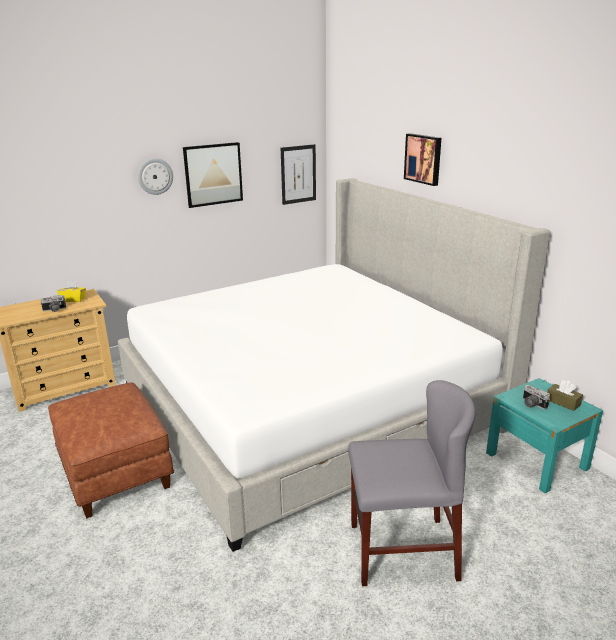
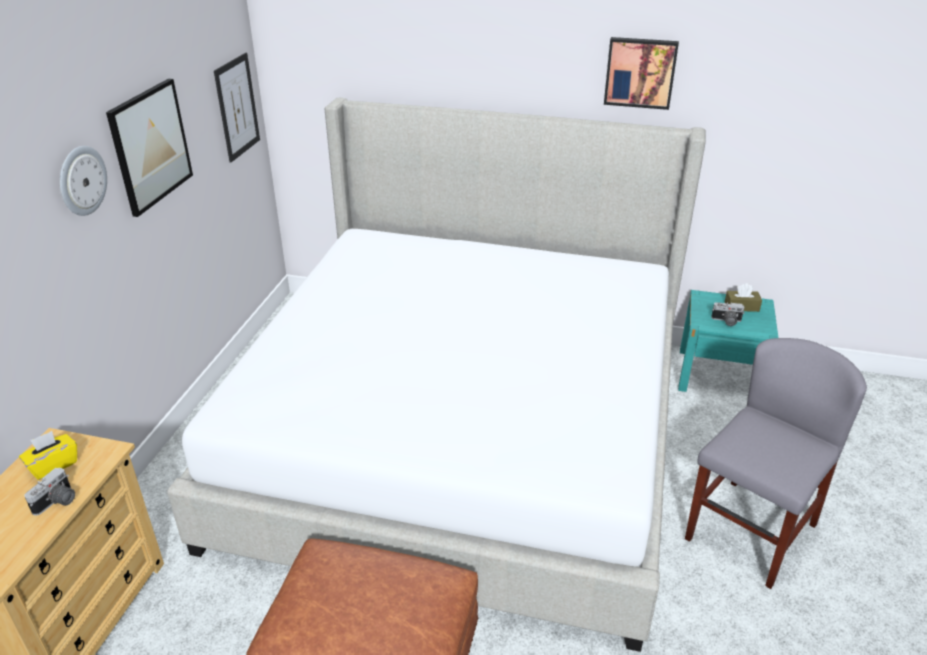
camera: 45 degrees left, 10 degrees up
picture [404,133,441,186] -> picture moved to [604,37,679,110]

